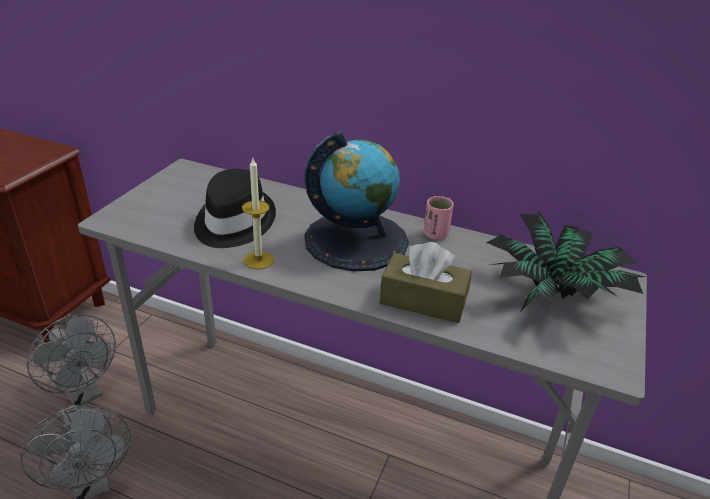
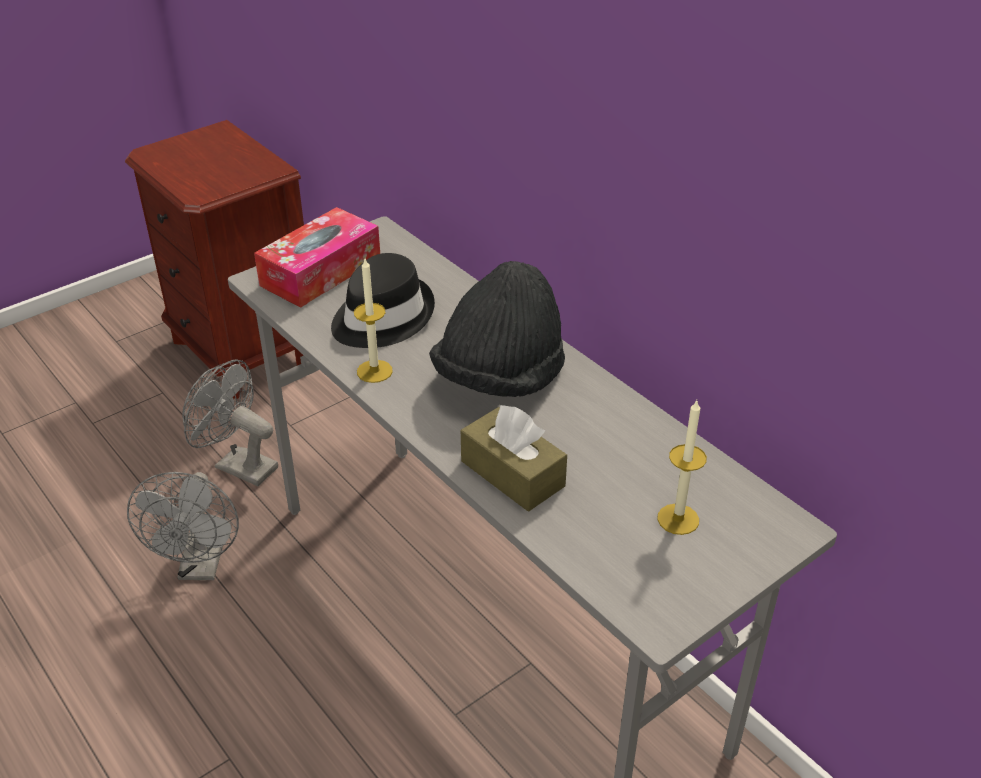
camera: 30 degrees right, 5 degrees up
grey fan [27,314,116,406] -> grey fan turned 135 degrees clockwise [182,359,278,486]
globe [304,131,409,271] -> black hat [429,261,565,397]
pink cup [424,196,454,240] -> none
potted plant [486,212,645,313] -> candle [657,401,707,535]
none -> tissue box [254,207,380,308]

